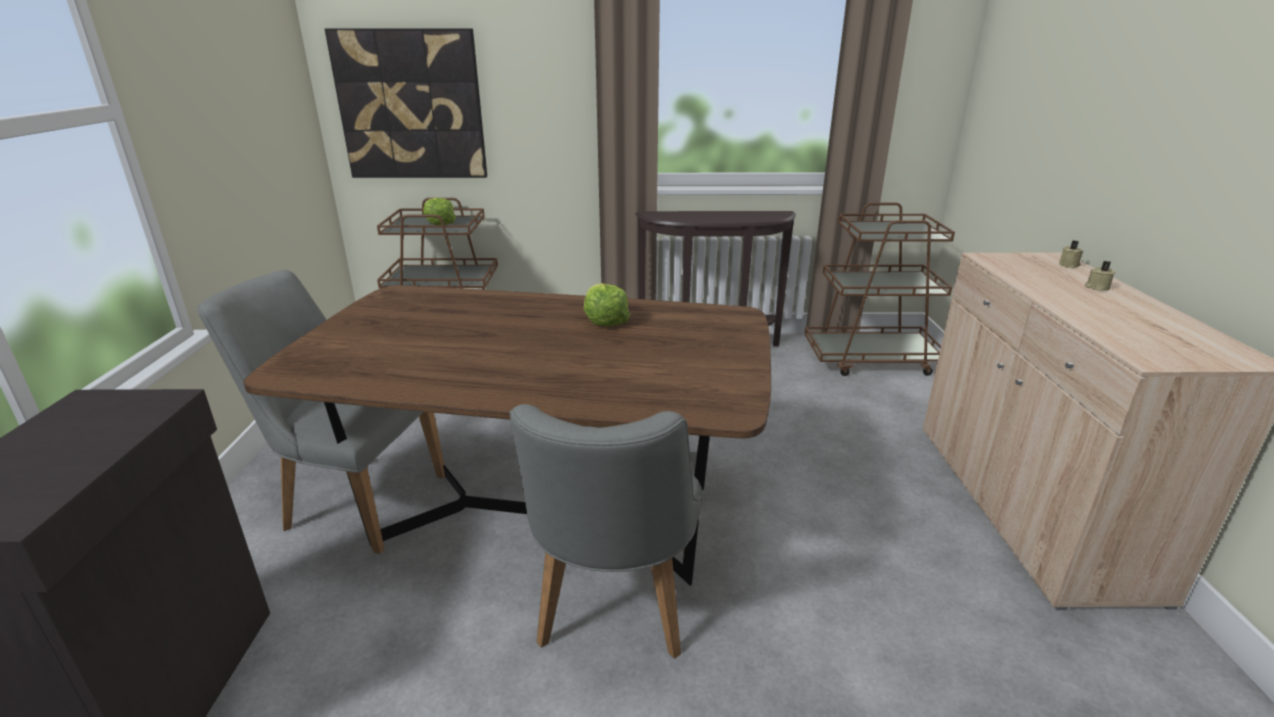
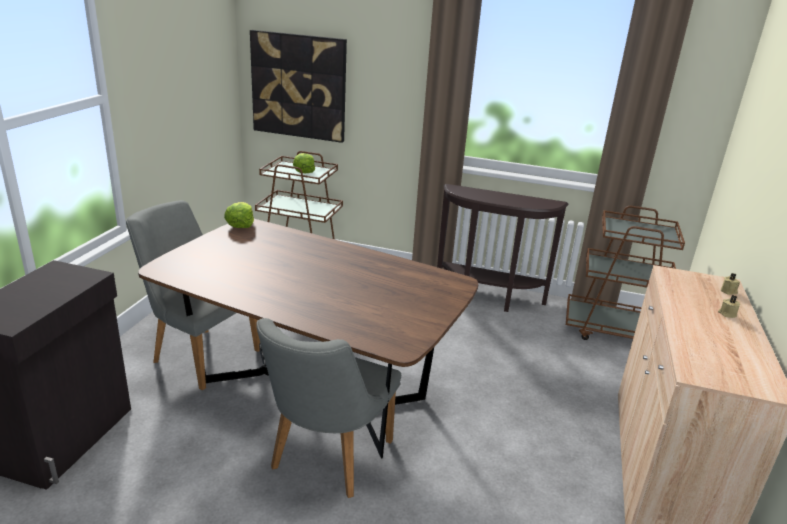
camera: 15 degrees right, 0 degrees up
lettuce [584,283,630,326] -> lettuce moved to [224,202,254,228]

